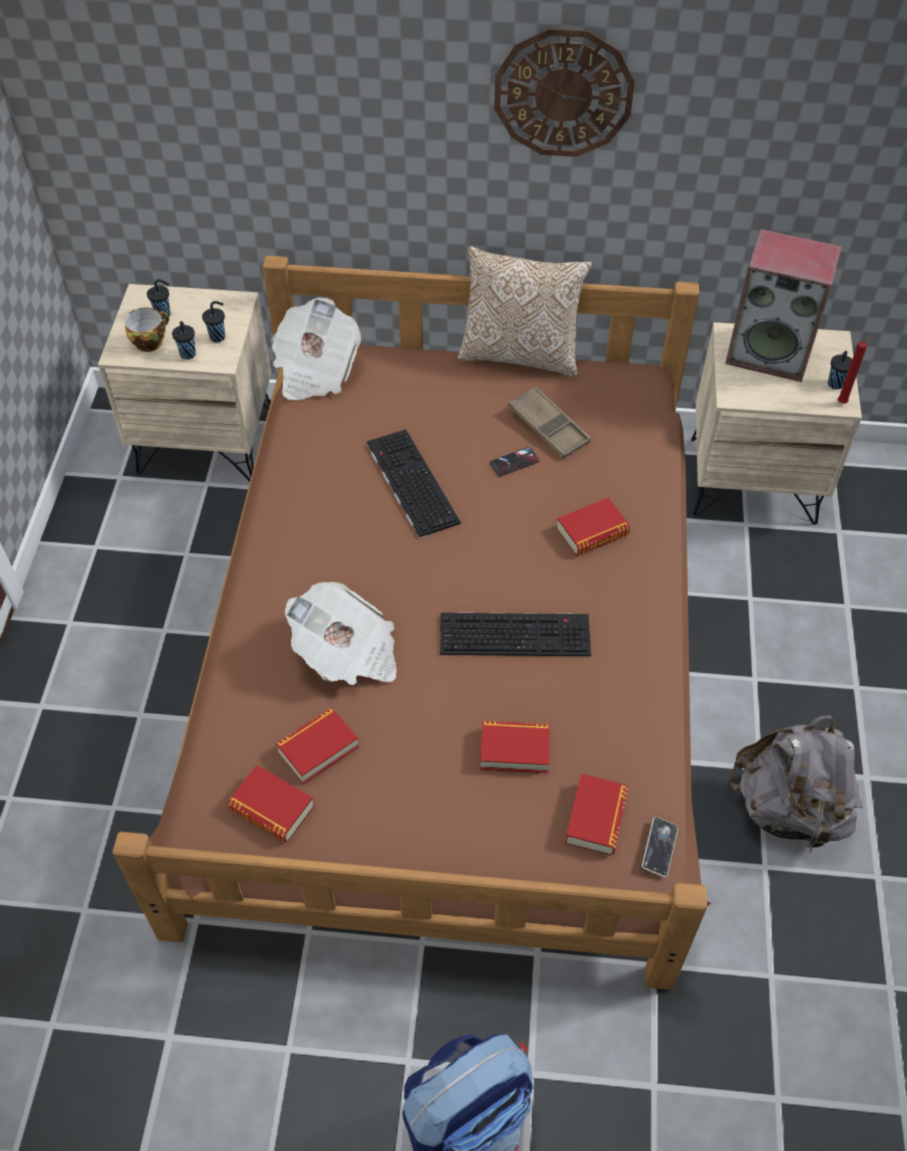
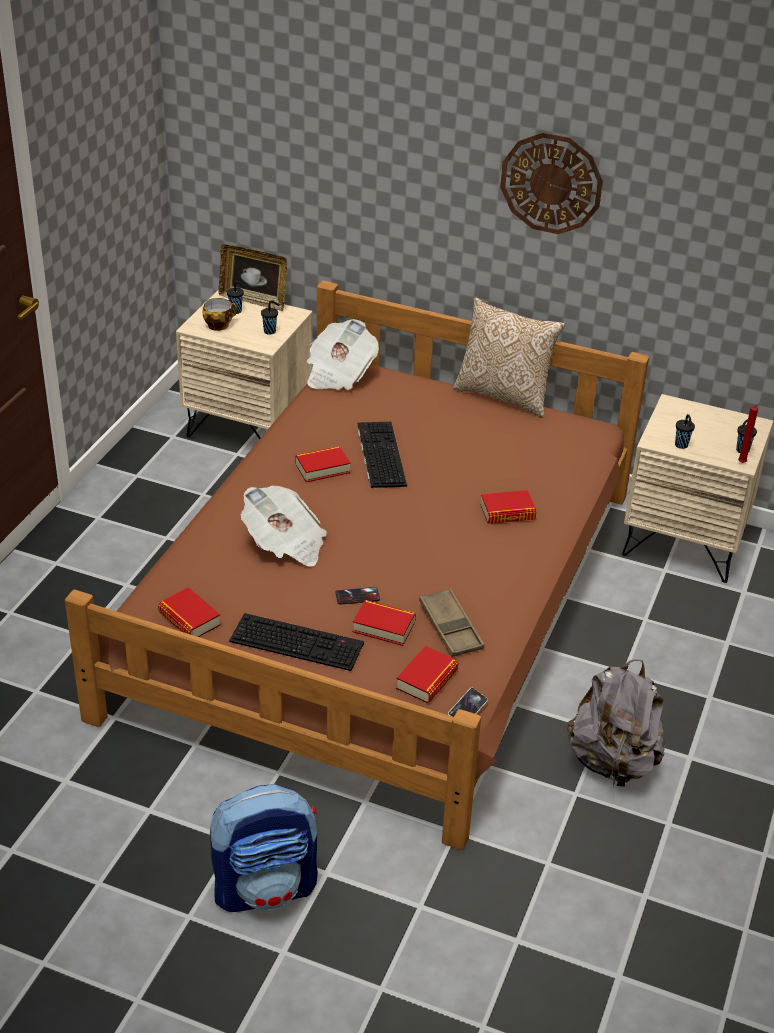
camera: 15 degrees right, 15 degrees down
black cup [172,321,196,360] -> black cup moved to [675,414,695,449]
book [276,708,359,784] -> book moved to [295,446,350,482]
keyboard [440,612,591,656] -> keyboard moved to [229,613,364,671]
phone [490,447,539,476] -> phone moved to [335,587,380,605]
brown tray [508,386,591,459] -> brown tray moved to [419,589,484,657]
speaker [725,229,842,382] -> none
none -> picture frame [218,244,287,311]

